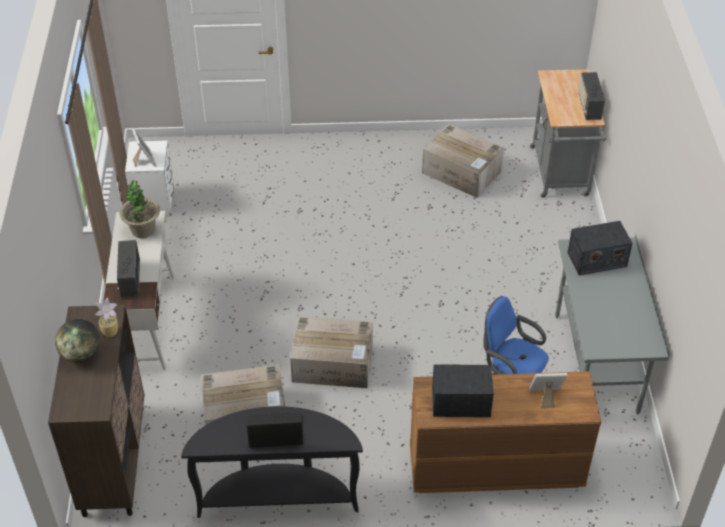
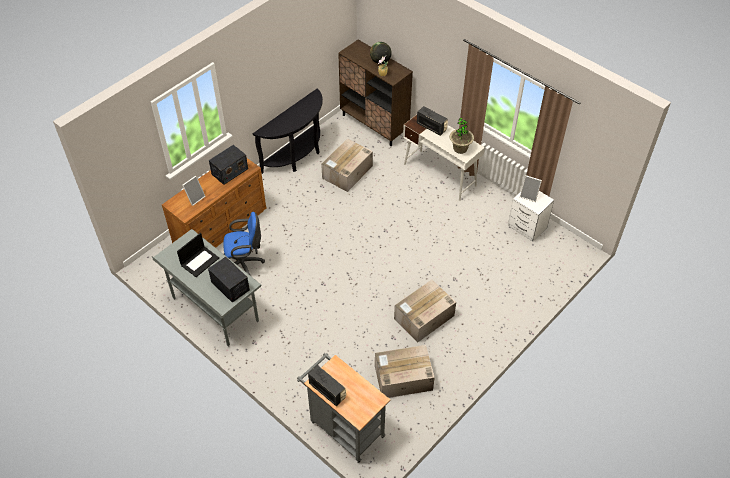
camera: 135 degrees right, 5 degrees up
laptop [247,413,304,448] -> laptop moved to [177,233,219,277]
cardboard box [290,316,373,388] -> cardboard box moved to [394,280,456,342]
radio [567,221,633,275] -> radio turned 105 degrees clockwise [208,257,250,303]

